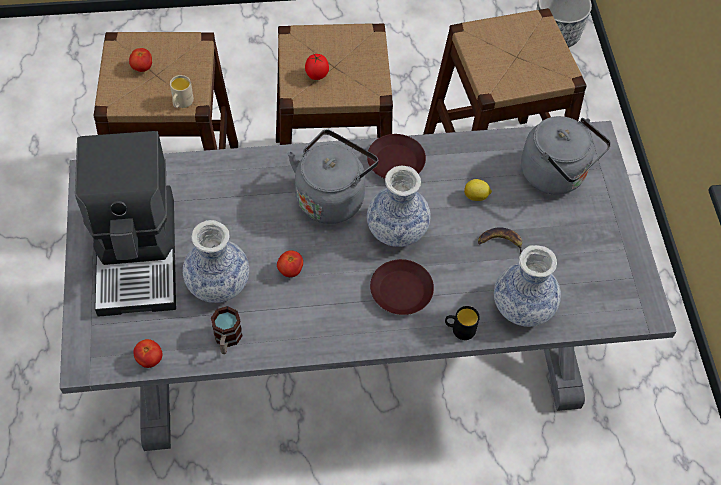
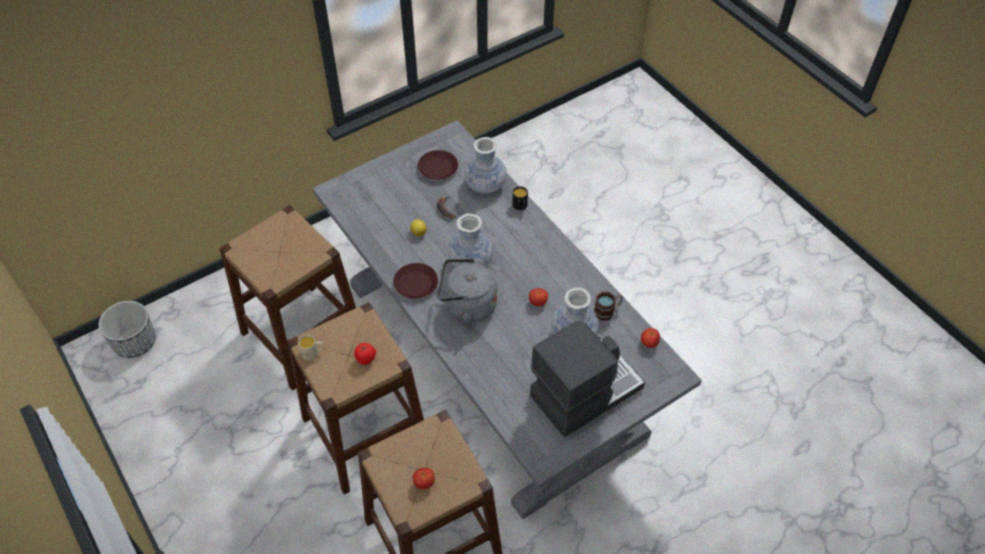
camera: 115 degrees left, 5 degrees down
beige mug [170,75,194,108] -> beige mug moved to [298,335,324,360]
brown plate [370,259,434,315] -> brown plate moved to [418,150,458,180]
grey kettle [521,116,611,195] -> none

